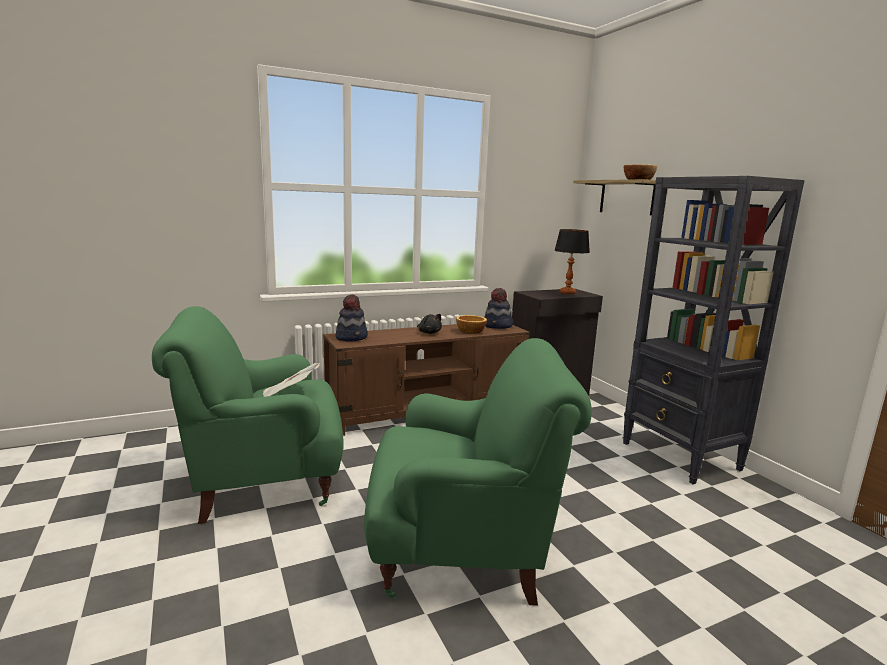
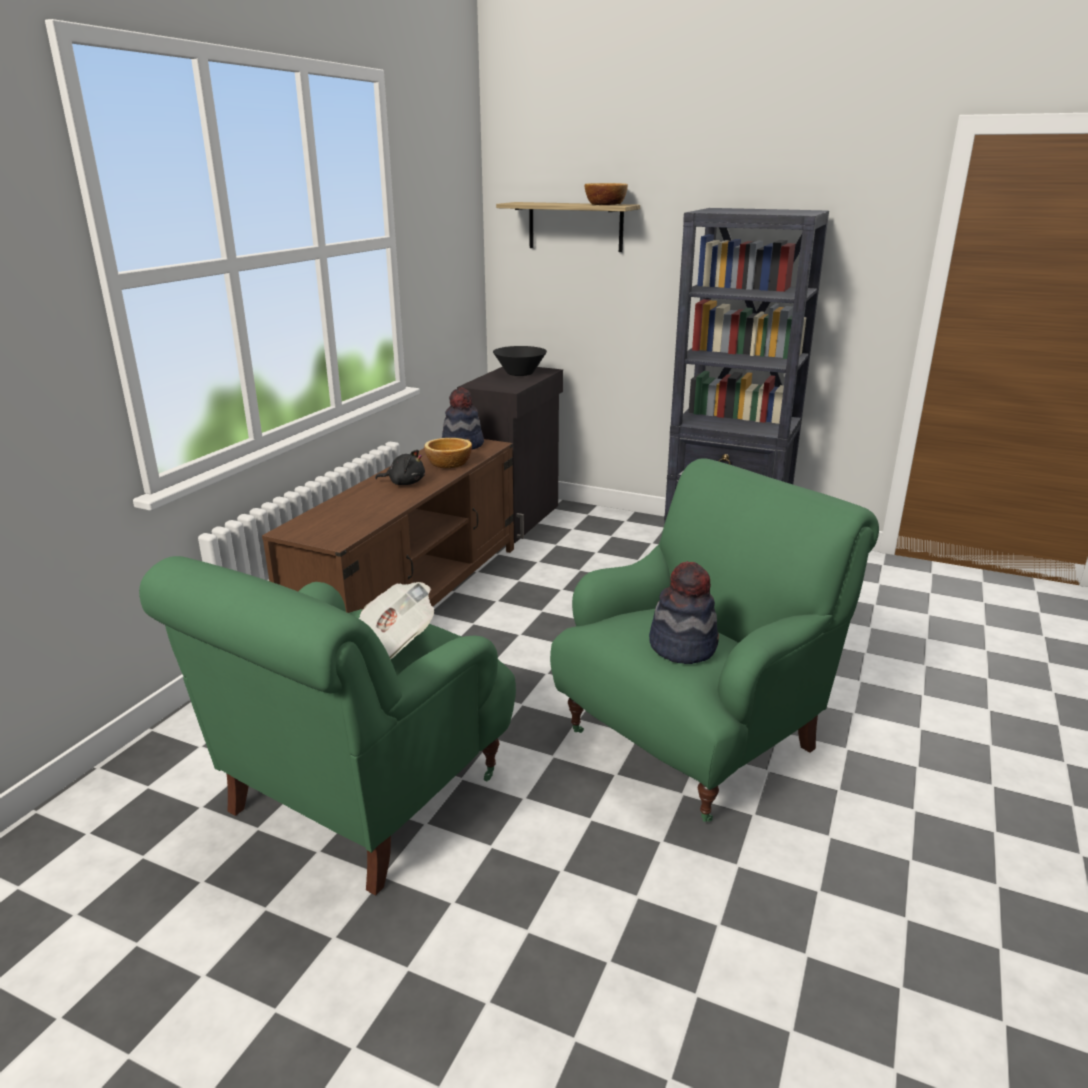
camera: 40 degrees left, 10 degrees up
hat [336,294,368,342] -> hat moved to [649,561,719,664]
table lamp [554,229,590,294] -> black bowl [493,346,547,376]

